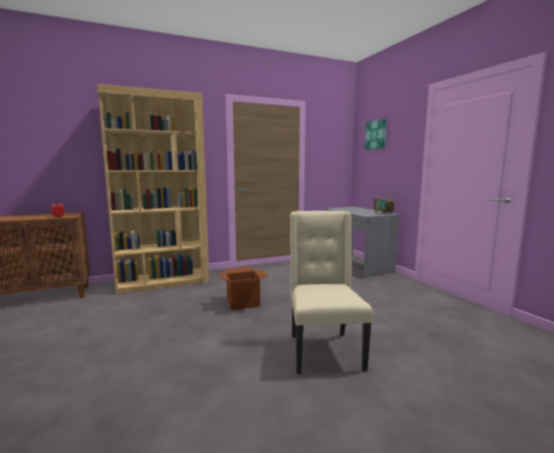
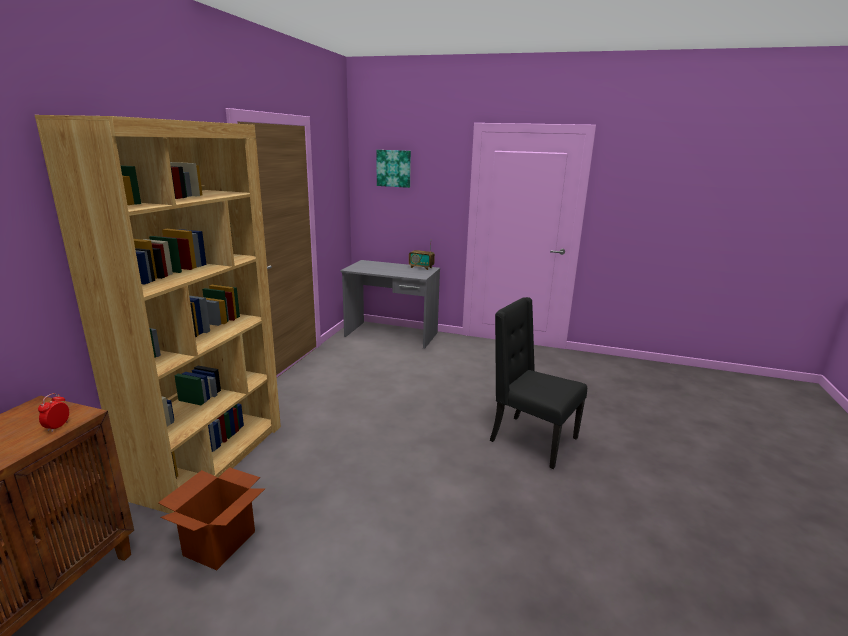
camera: 50 degrees left, 10 degrees up
cardboard box [218,267,268,310] -> cardboard box moved to [158,467,265,570]
beige chair [290,211,373,374] -> black chair [490,297,587,469]

